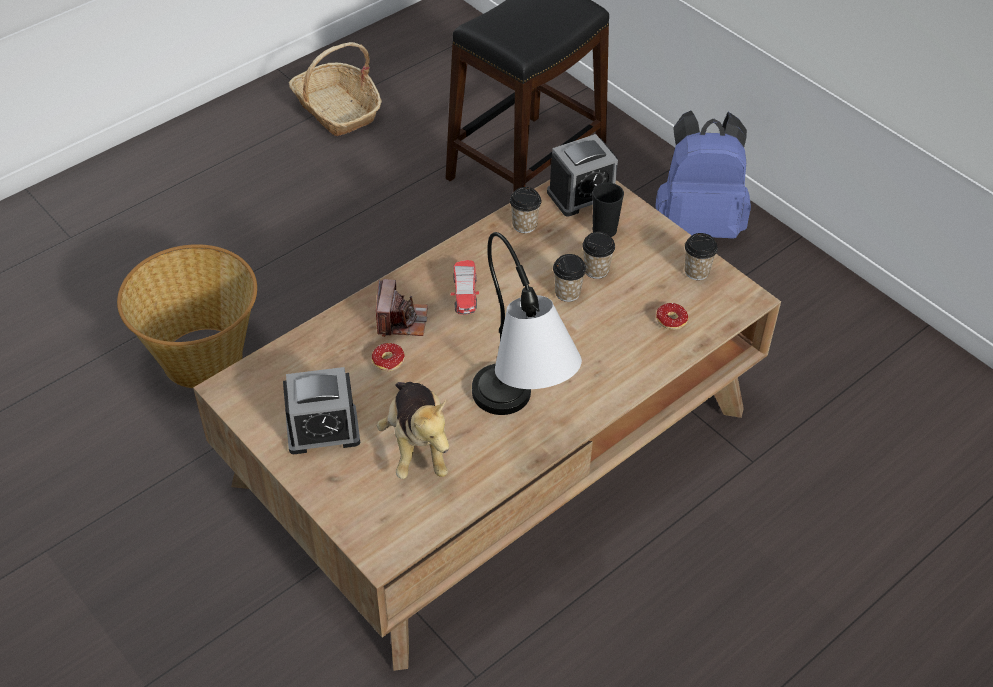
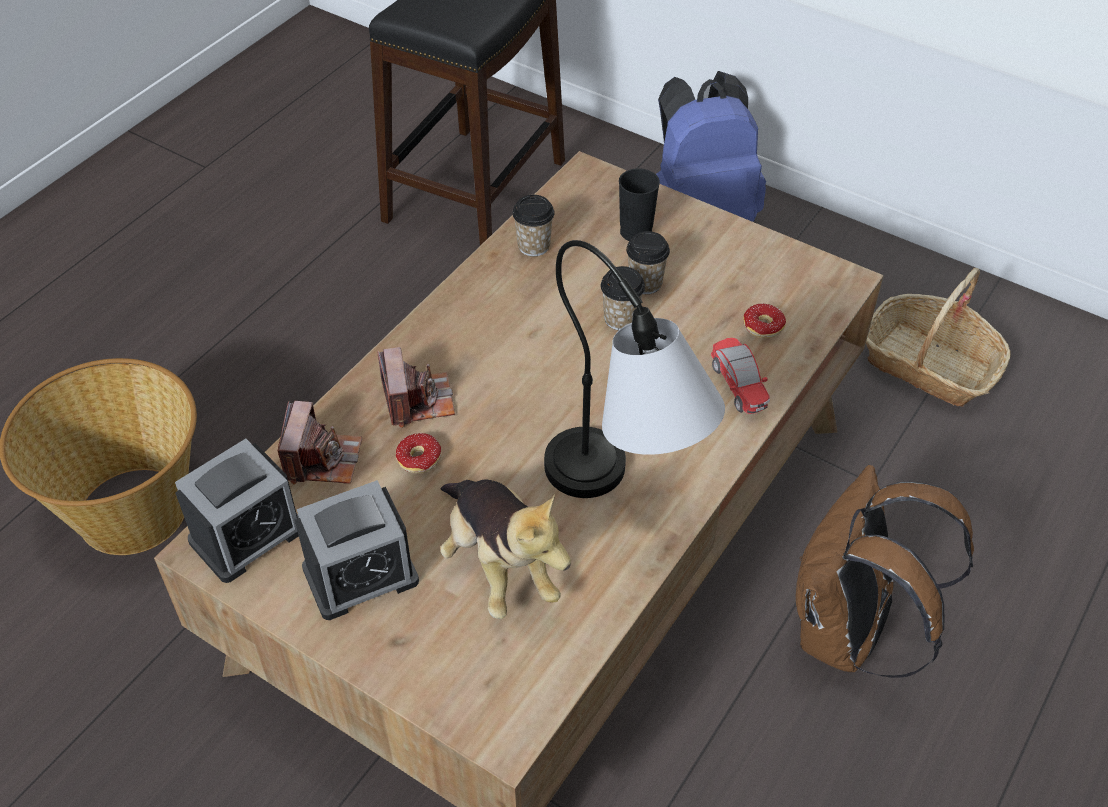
camera: 15 degrees left, 0 degrees up
basket [289,42,382,136] -> basket moved to [866,268,1011,407]
toy car [451,260,479,315] -> toy car moved to [711,338,770,414]
alarm clock [547,134,618,216] -> alarm clock moved to [175,439,299,583]
cup [684,233,718,280] -> none
none -> camera [278,401,362,484]
none -> brown backpack [796,465,974,678]

